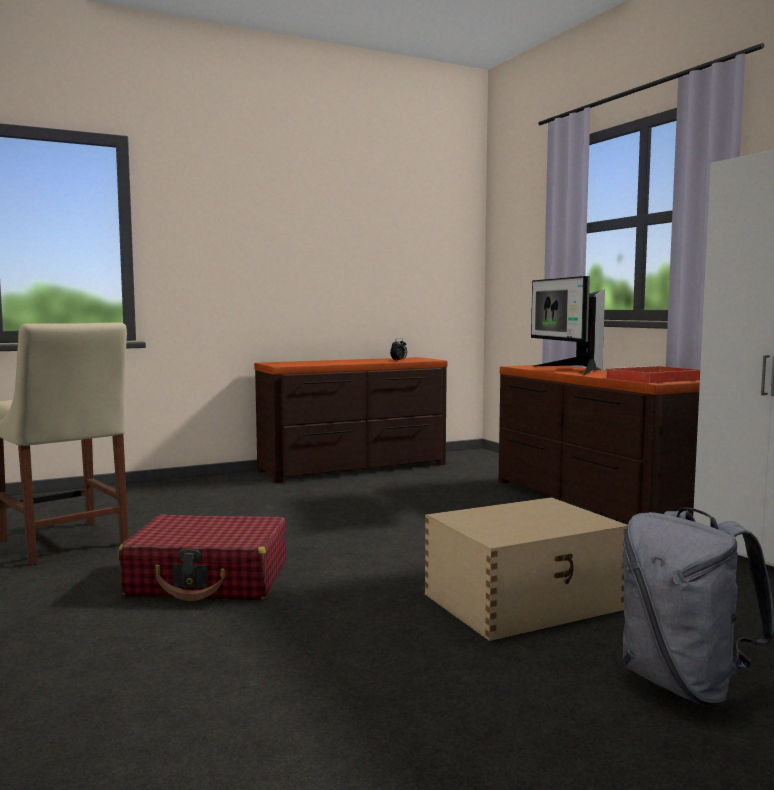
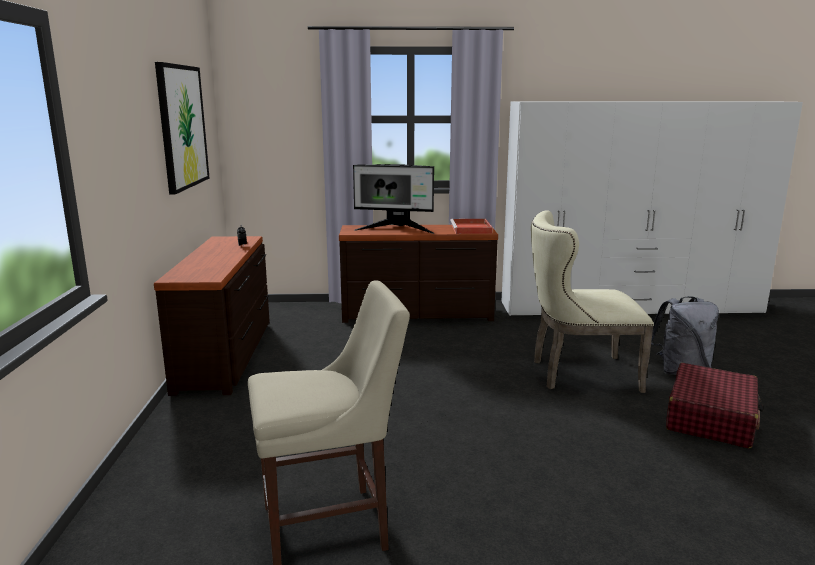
camera: 65 degrees left, 10 degrees up
red suitcase [118,514,286,601] -> red suitcase moved to [666,363,763,448]
beige storage box [425,497,628,641] -> beige chair [531,210,654,393]
none -> picture [155,62,210,195]

